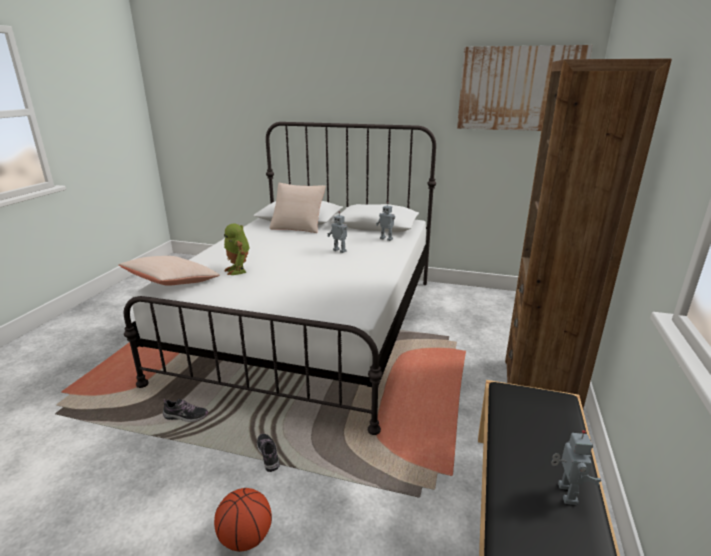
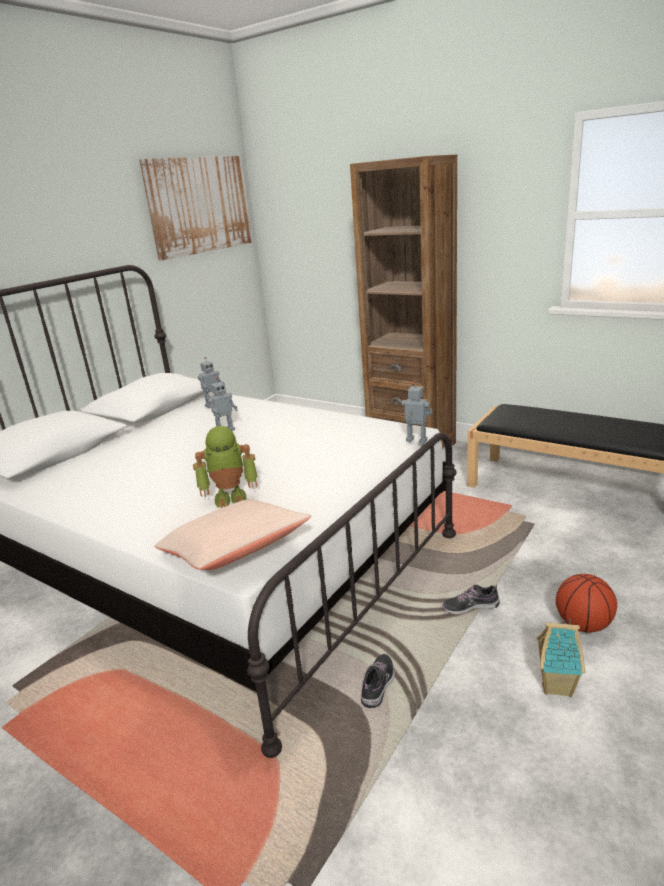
camera: 70 degrees left, 0 degrees up
beige pillow [270,183,326,233] -> none
toy robot [551,430,601,505] -> toy robot moved to [402,381,433,443]
none -> toy house [537,618,585,697]

